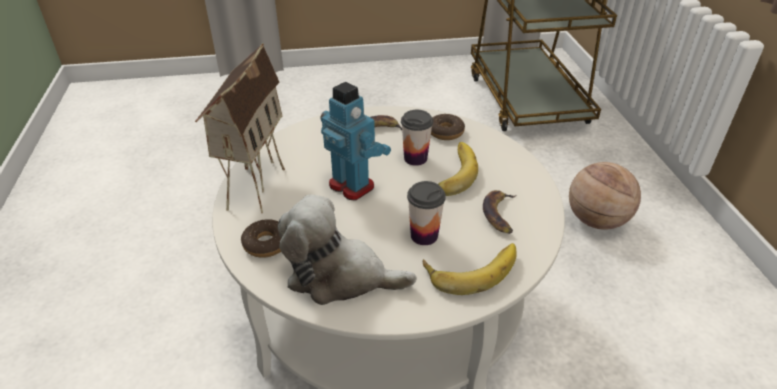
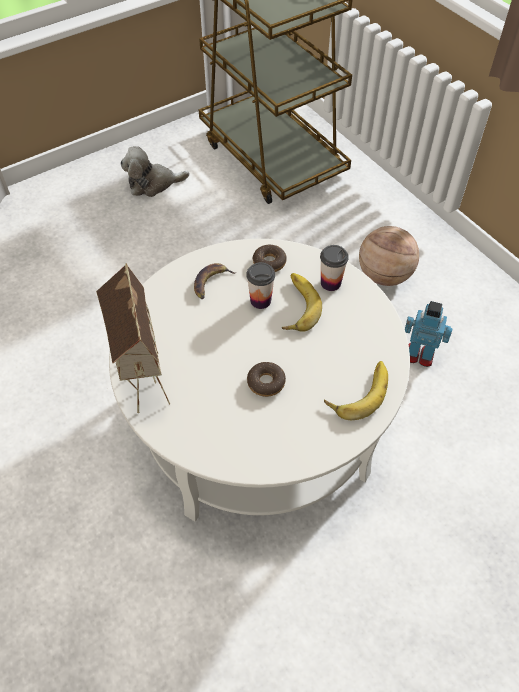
camera: 25 degrees left, 15 degrees up
donut [241,219,281,258] -> donut moved to [247,362,286,397]
plush toy [278,194,416,305] -> plush toy moved to [120,146,190,197]
toy robot [320,82,391,201] -> toy robot moved to [405,301,453,367]
cup [407,181,446,245] -> cup moved to [320,245,349,291]
banana [483,190,516,234] -> none

